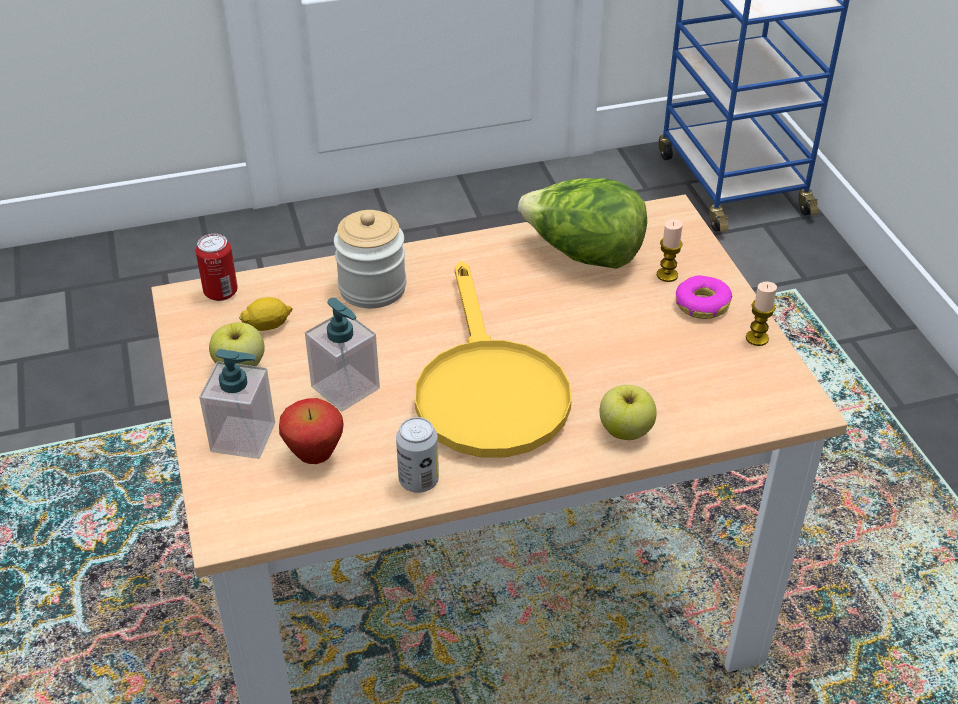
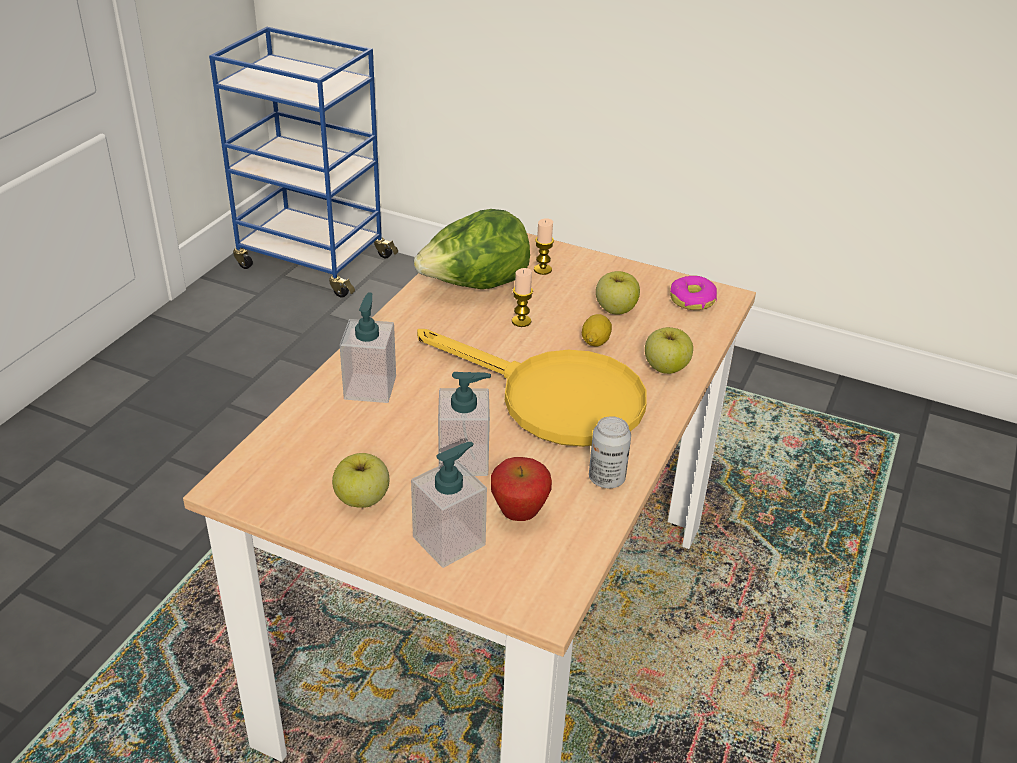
camera: 50 degrees left, 5 degrees down
can [196,234,238,301] -> none
lemon [239,297,293,331] -> lemon moved to [582,314,612,347]
jar [334,210,406,308] -> soap dispenser [340,292,396,403]
donut [676,275,732,319] -> donut moved to [670,276,717,310]
candle [746,282,777,346] -> candle moved to [512,268,533,327]
none -> apple [596,271,640,314]

